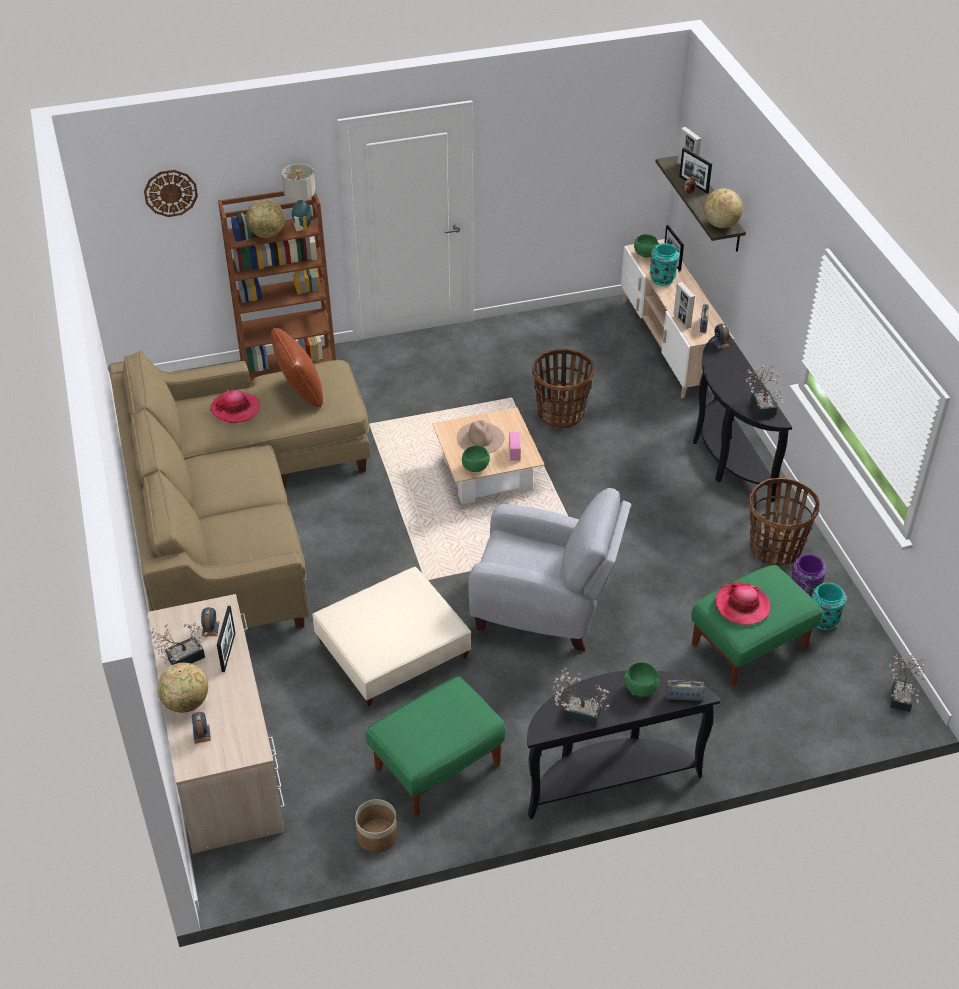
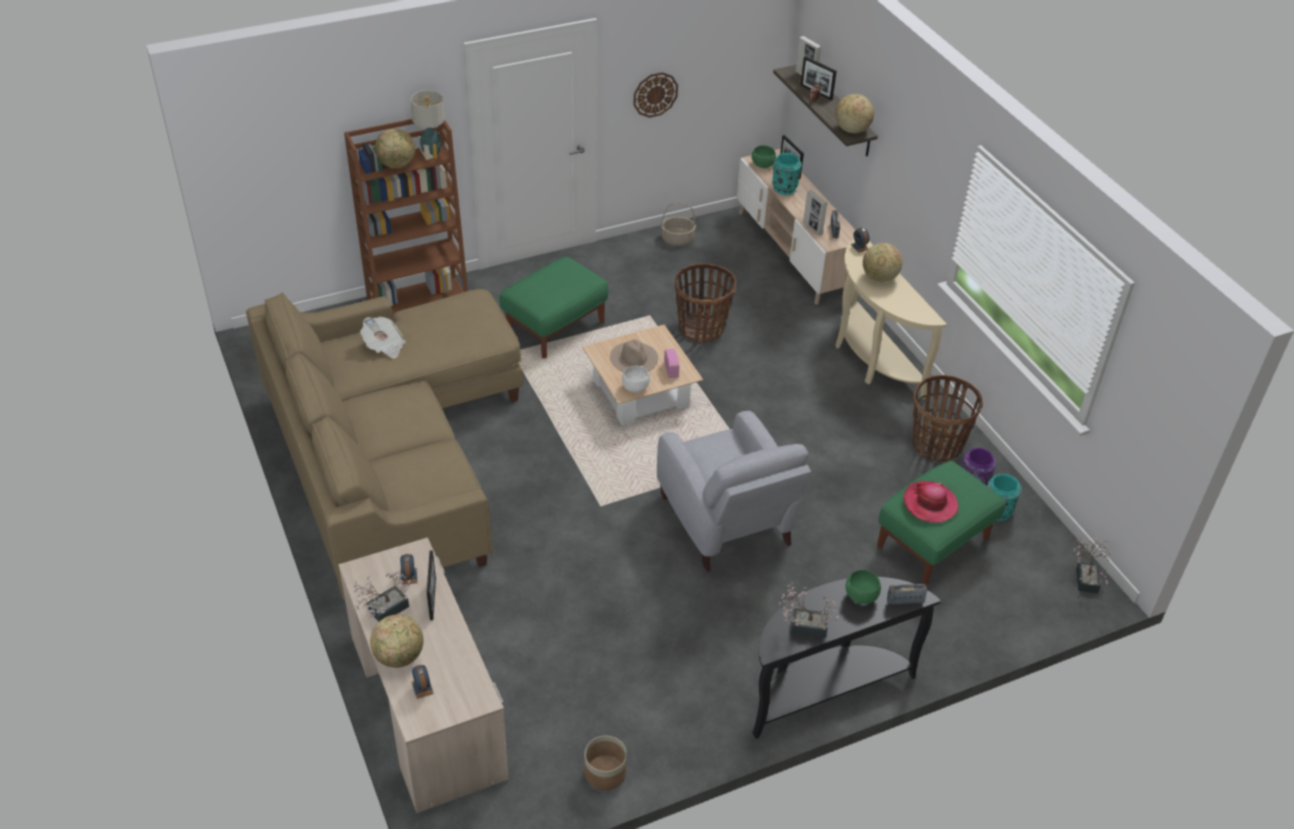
camera: 10 degrees left, 0 degrees up
wall clock [144,170,198,217] -> wall clock moved to [633,72,678,118]
hat [210,390,260,423] -> newspaper [360,317,406,358]
brown pillow [271,328,323,407] -> none
beige ottoman [312,567,471,706] -> none
green ottoman [366,676,506,815] -> green ottoman moved to [499,256,609,359]
green bowl [462,446,490,472] -> white bowl [622,366,650,393]
grey armchair [468,488,631,651] -> grey armchair turned 60 degrees clockwise [657,411,811,572]
black console table [693,335,792,502] -> beige console table [835,239,947,399]
potted plant [746,365,783,417] -> none
none -> basket [661,202,696,246]
none -> globe [863,243,903,282]

